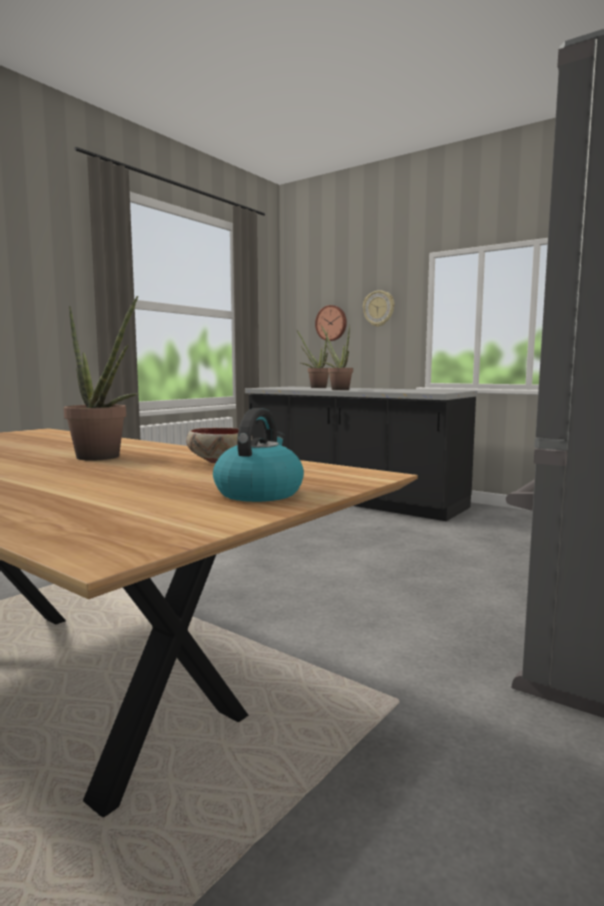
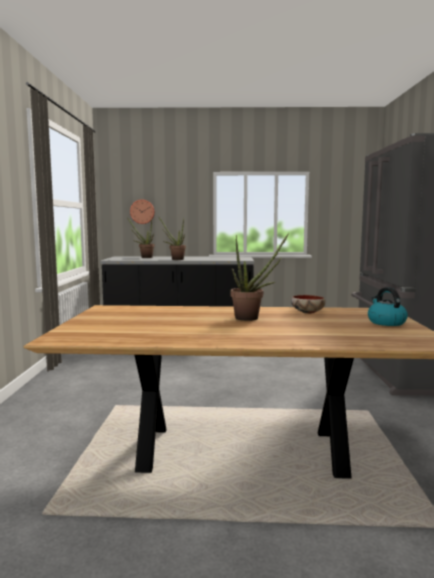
camera: 35 degrees left, 0 degrees up
wall clock [363,290,394,327] -> none

